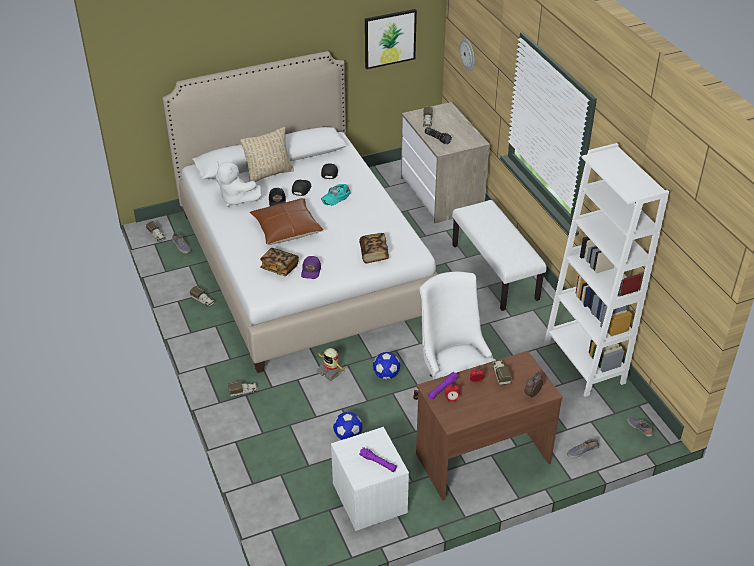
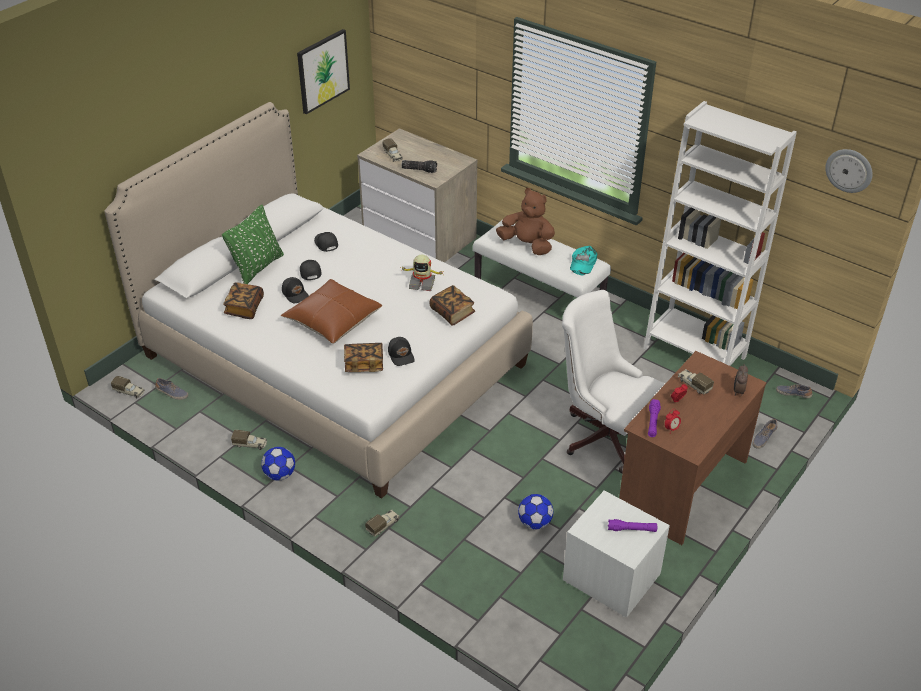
camera: 30 degrees left, 0 degrees up
white plush toy [215,161,262,207] -> book [223,282,264,319]
beige pillow [240,127,294,182] -> green pillow [222,205,284,284]
purple cap [301,256,321,279] -> black cap [388,337,415,366]
toy robot [316,348,345,381] -> toy robot moved to [400,255,444,291]
turquoise cap [321,184,351,205] -> turquoise cap moved to [570,246,597,275]
football [373,352,400,379] -> football moved to [261,447,295,481]
wall clock [460,38,475,71] -> wall clock moved to [825,149,873,193]
none -> brown plush toy [496,188,555,255]

